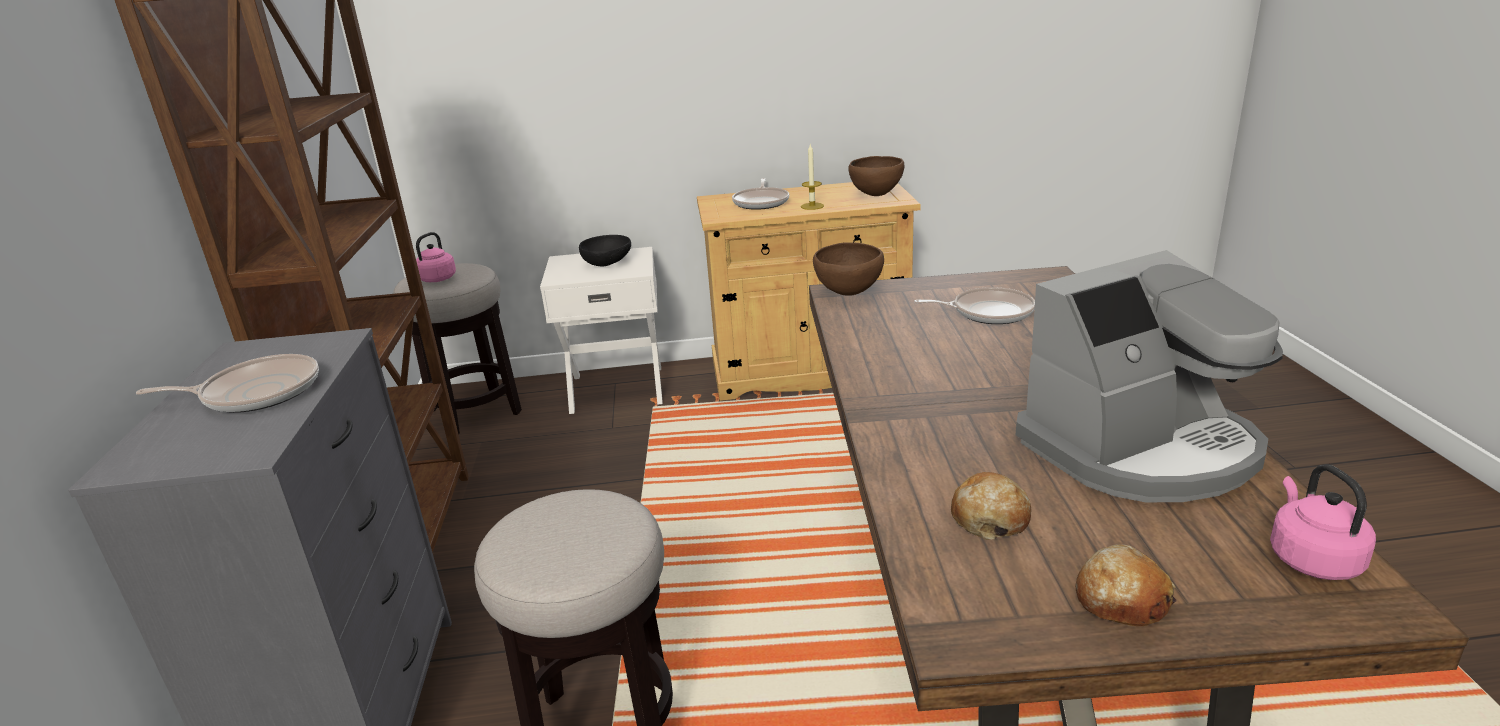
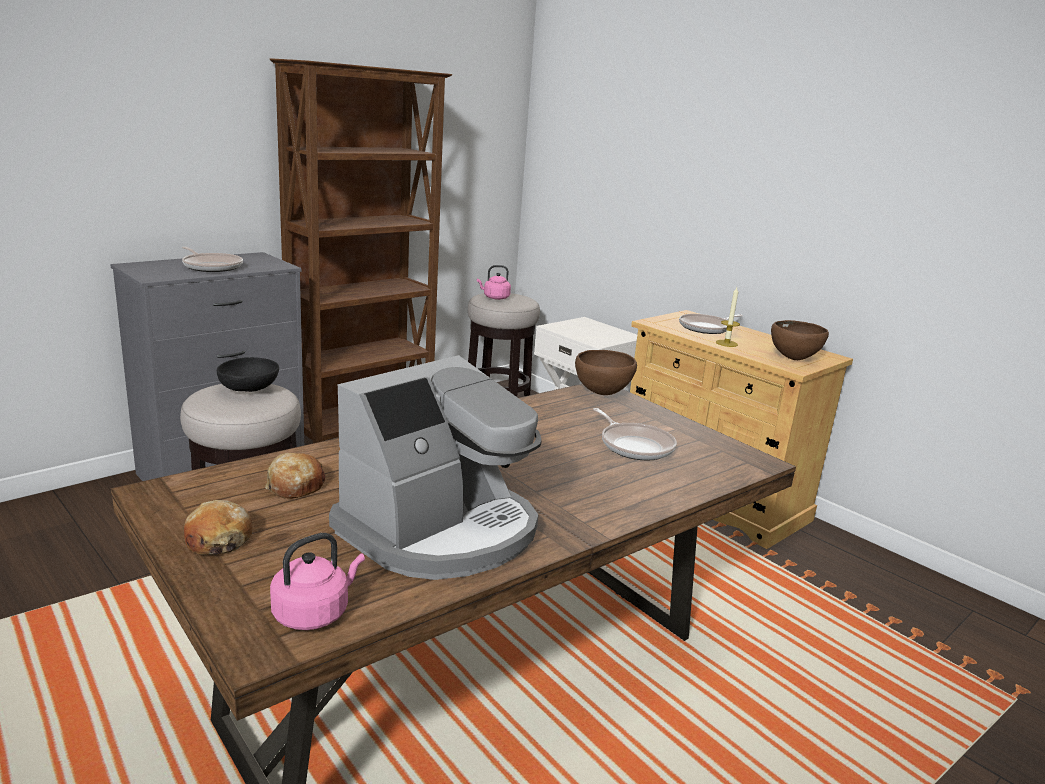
camera: 50 degrees right, 5 degrees down
black bowl [579,235,631,267] -> black bowl moved to [217,357,279,392]
coffee machine [1016,250,1283,502] -> coffee machine turned 75 degrees counterclockwise [329,355,541,580]

